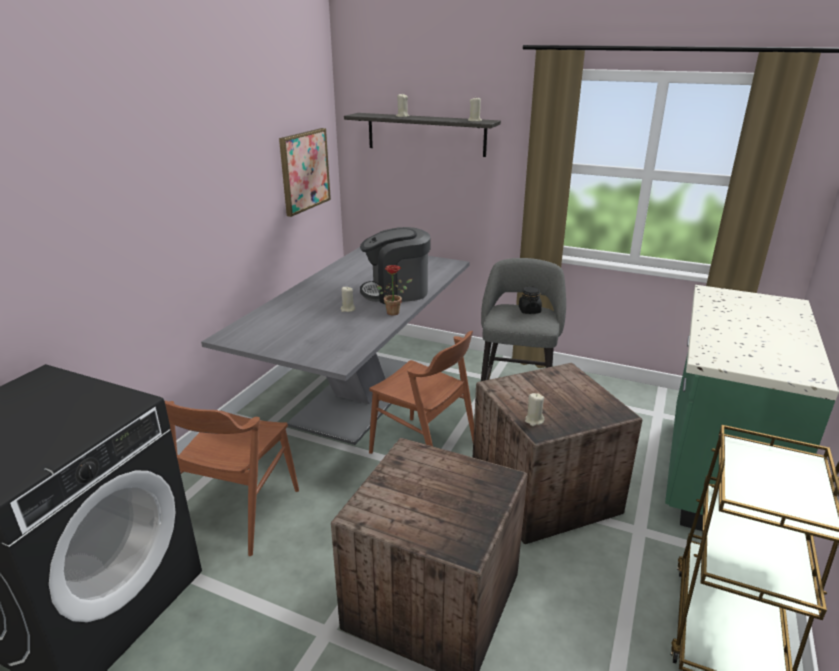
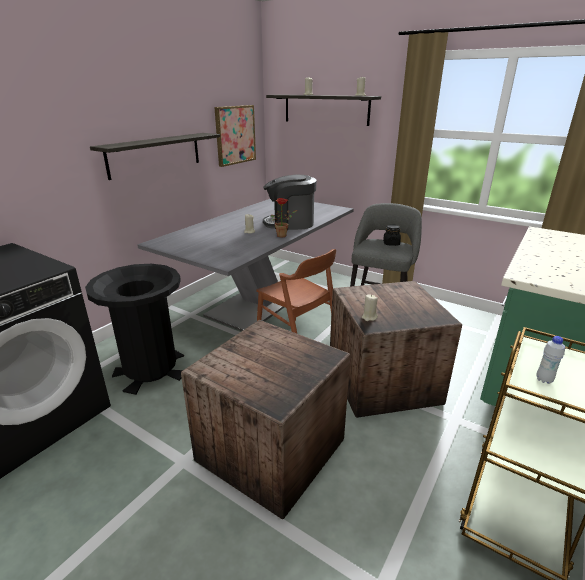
camera: 10 degrees right, 0 degrees up
brown chair [164,400,299,556] -> black trash can [85,264,184,395]
none -> shelf [90,133,220,180]
none -> white bottle [536,336,565,384]

